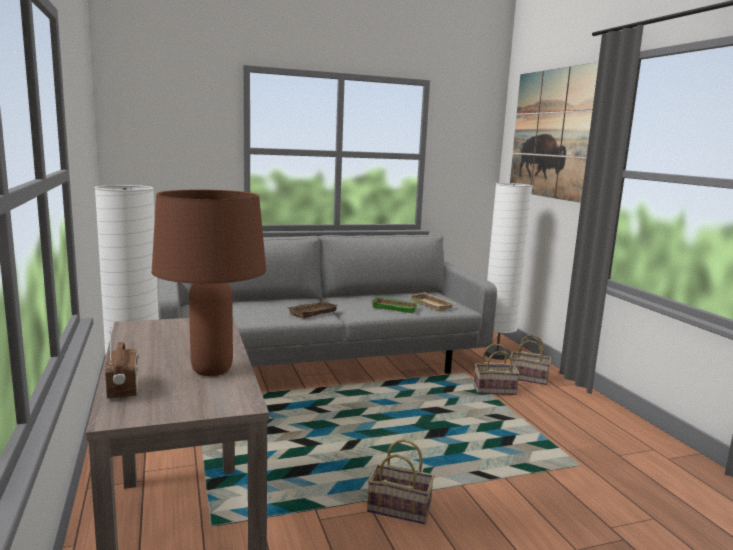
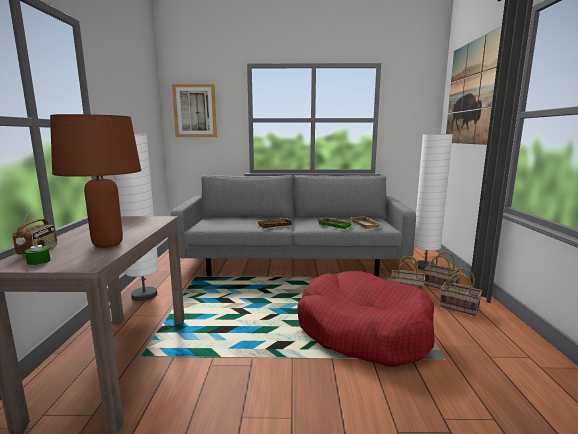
camera: 20 degrees right, 0 degrees up
basket [367,439,434,524] -> basket moved to [440,268,482,316]
none -> green candle [25,239,51,265]
none -> picture [172,84,217,137]
none -> red dog bed [297,271,435,367]

